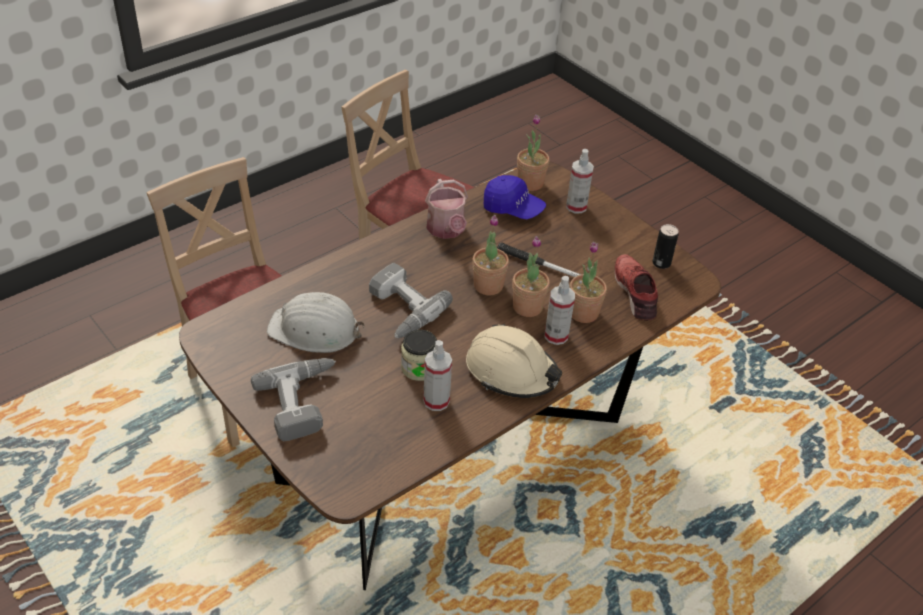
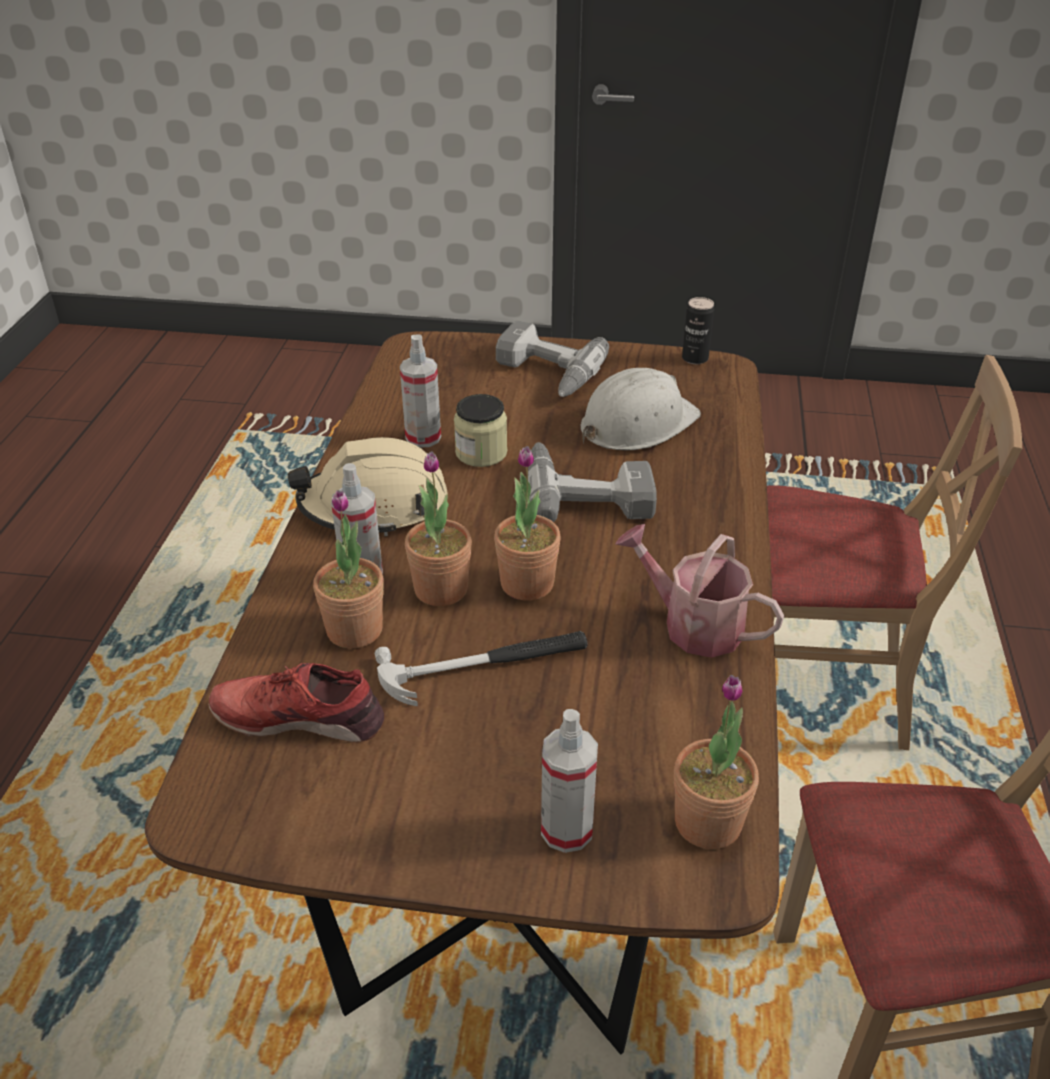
camera: 140 degrees right, 5 degrees down
blue cap [484,175,546,219] -> none
red shoe [614,254,658,321] -> red shoe turned 150 degrees clockwise [208,663,384,742]
can [652,224,679,269] -> can moved to [682,297,714,364]

